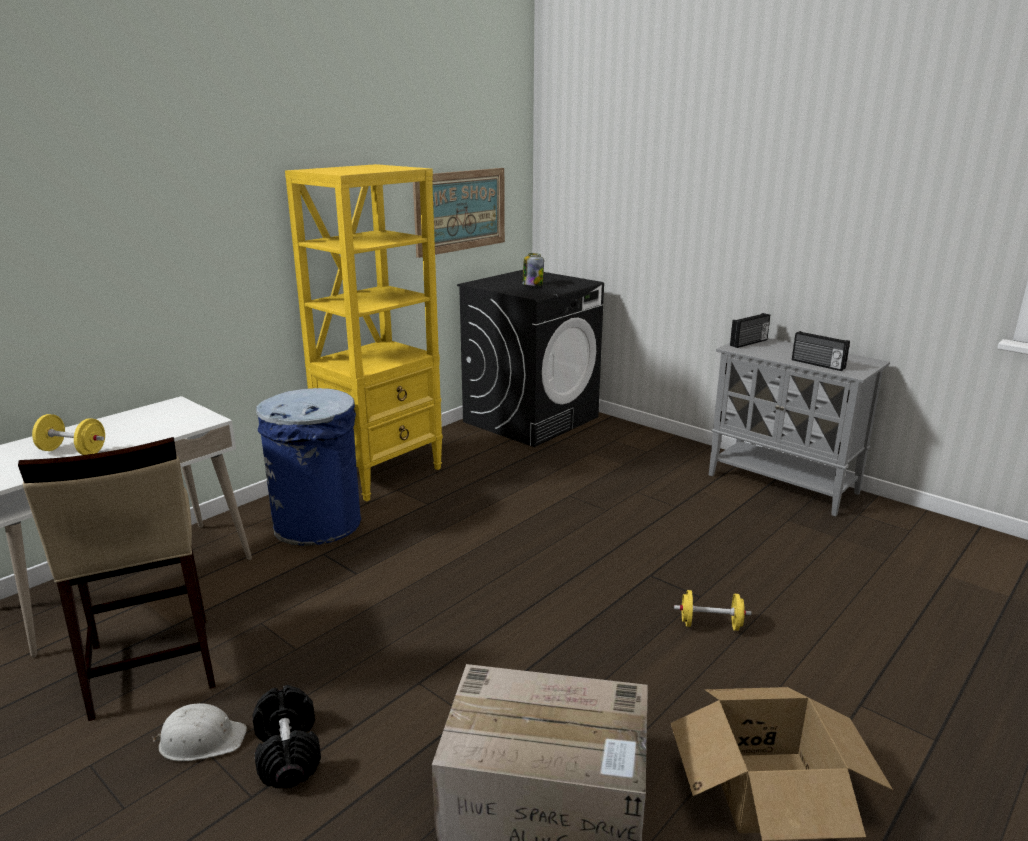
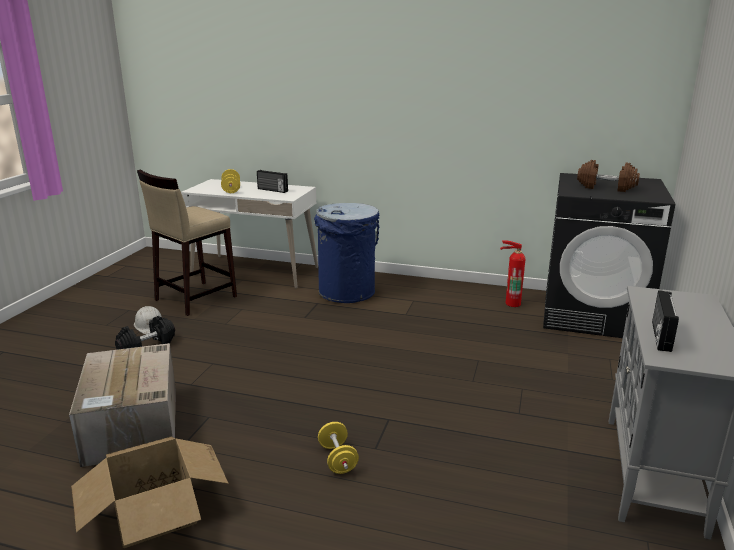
camera: 65 degrees right, 0 degrees up
yellow bookcase [285,164,443,502] -> none
picture [413,168,505,258] -> none
jar [522,253,544,286] -> brown dumbbell [577,160,640,192]
radio [730,313,770,348] -> radio moved to [257,170,288,193]
none -> fire extinguisher [500,240,525,307]

